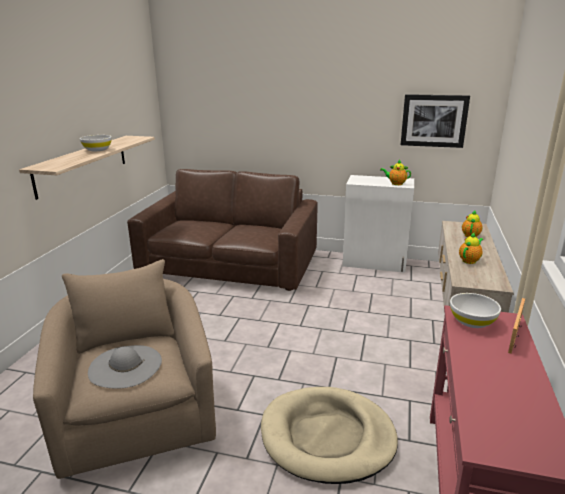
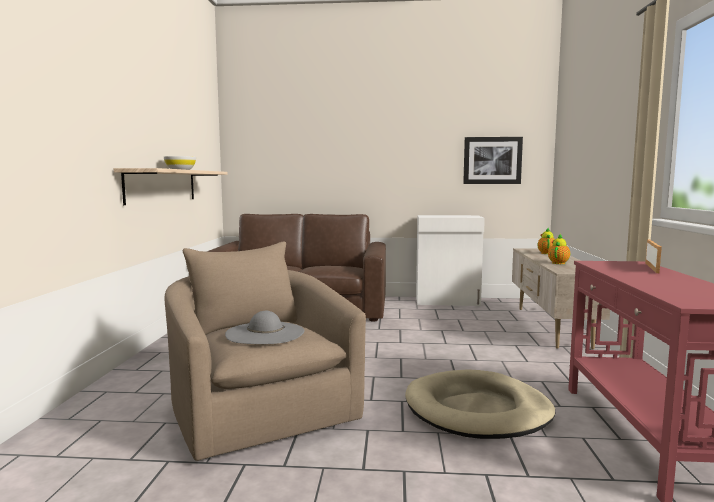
camera: 10 degrees left, 15 degrees down
teapot [380,160,411,185] -> none
white bowl [450,293,501,328] -> none

